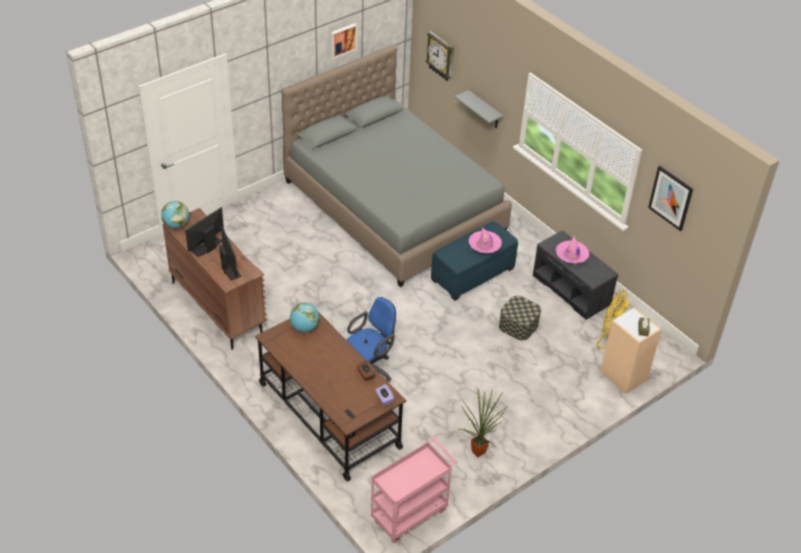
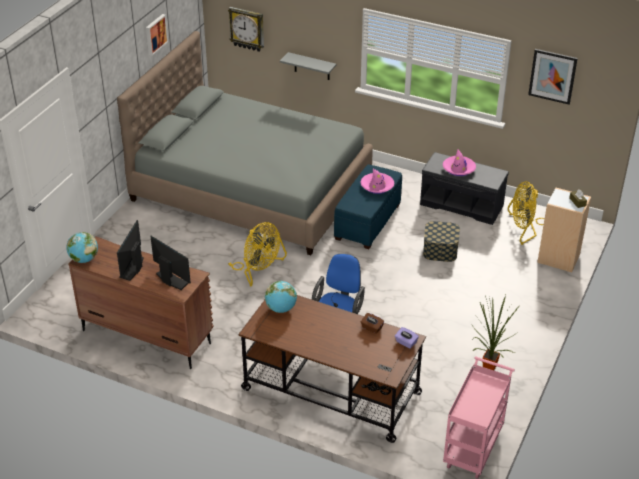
camera: 25 degrees left, 5 degrees down
none -> yellow fan [228,222,287,287]

